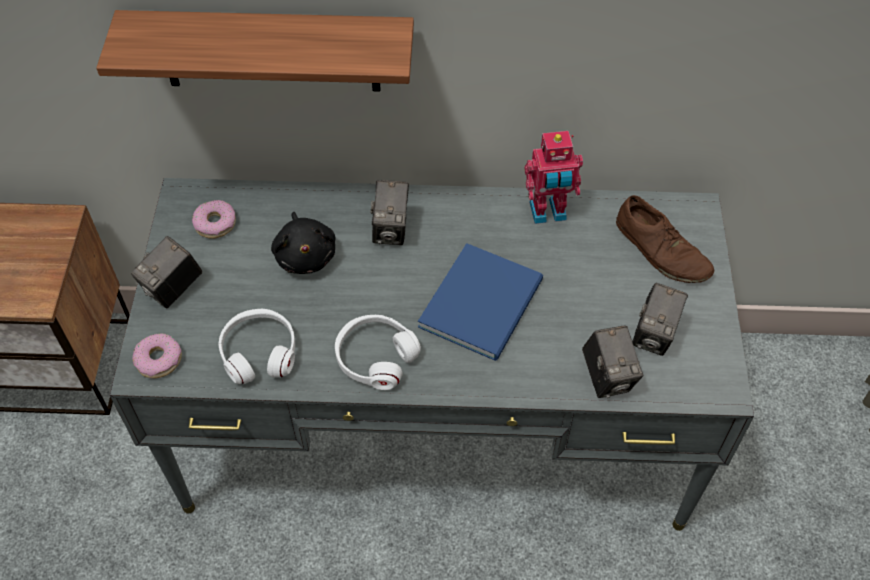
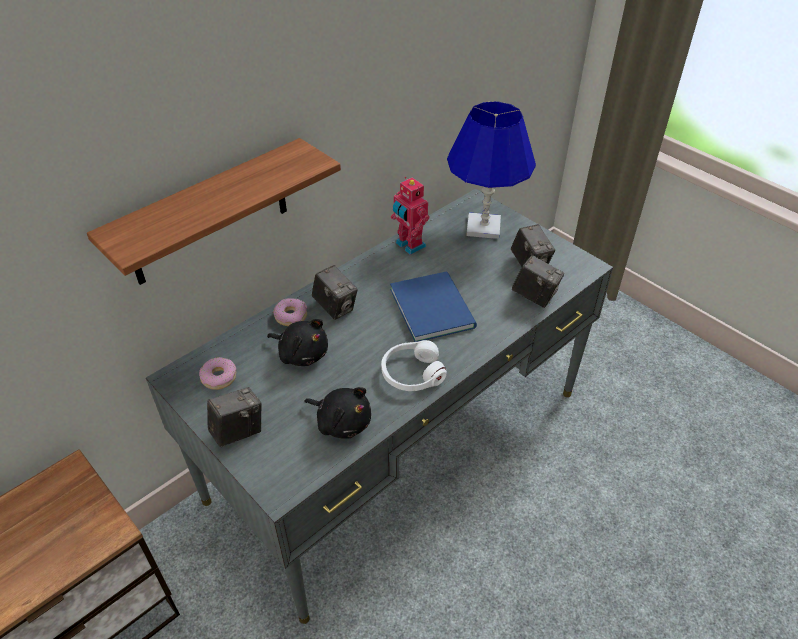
camera: 45 degrees left, 10 degrees down
camera [131,236,202,308] -> camera turned 120 degrees counterclockwise [207,387,262,447]
donut [132,333,182,379] -> donut moved to [273,298,307,326]
white headphones [218,309,295,384] -> black plush toy [305,387,371,439]
toy robot [524,131,583,224] -> toy robot turned 105 degrees clockwise [391,177,429,255]
brown shoe [616,195,714,283] -> blue table lamp [447,101,536,239]

